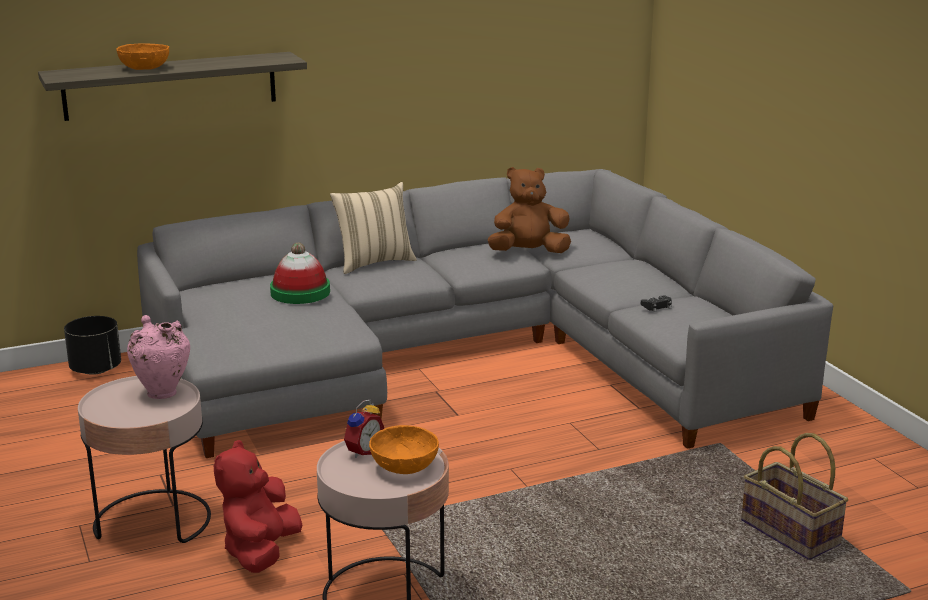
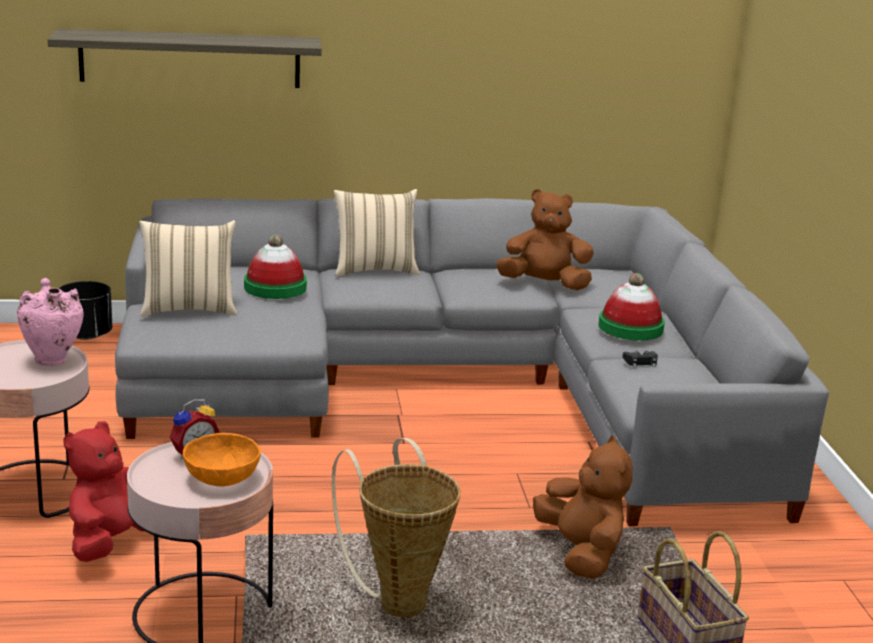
camera: 15 degrees right, 0 degrees up
orange bowl [116,43,169,70] -> none
none -> beige pillow [139,220,238,317]
none -> basket [332,438,461,617]
none -> brown plush toy [533,436,633,579]
none -> hat [599,273,665,341]

